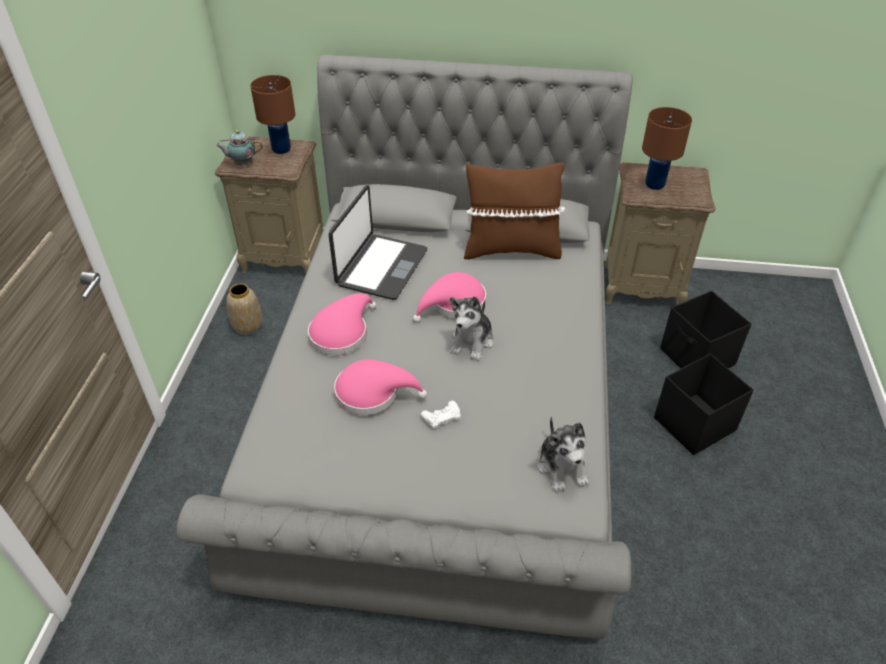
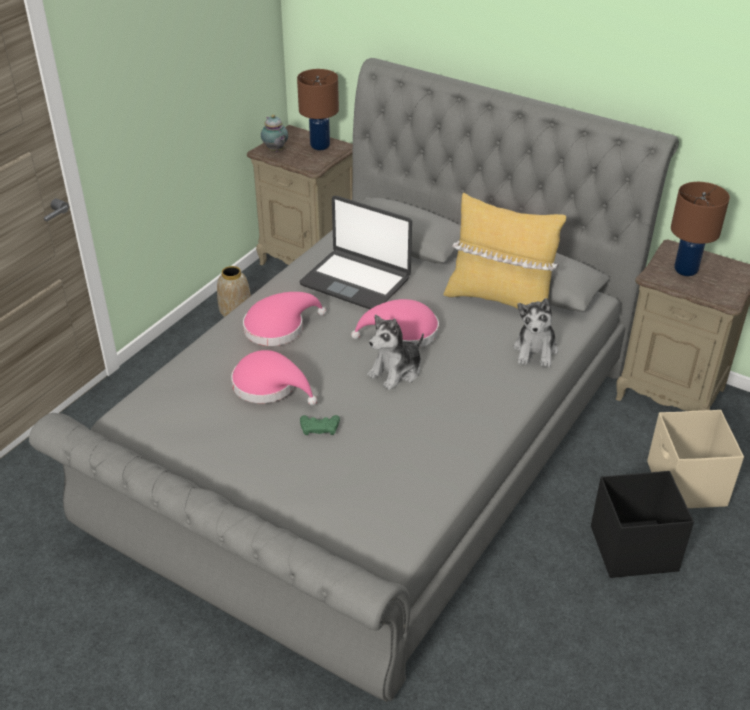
camera: 25 degrees right, 5 degrees down
teapot [216,130,263,165] -> teapot turned 135 degrees counterclockwise [261,115,288,152]
laptop [329,185,427,300] -> laptop turned 75 degrees clockwise [300,196,412,309]
white game controller [421,401,461,429] -> green game controller [300,415,340,435]
brown pillow [464,162,565,259] -> yellow pillow [444,193,566,309]
plush toy [537,417,589,493] -> plush toy moved to [513,298,558,368]
black storage box [660,291,751,368] -> beige storage box [647,410,744,508]

